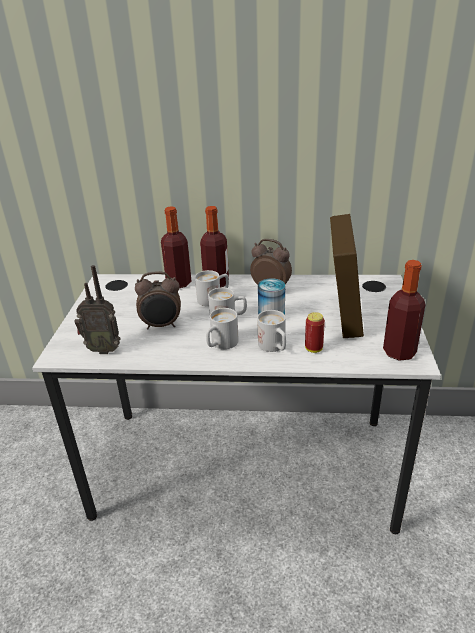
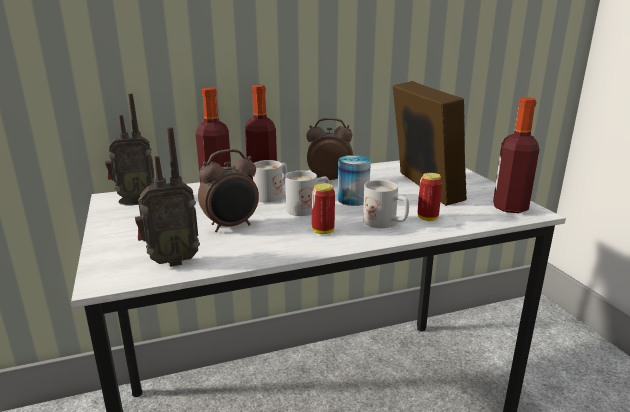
camera: 25 degrees left, 10 degrees down
white mug [206,308,239,349] -> can [312,183,335,234]
none -> radio [105,93,155,201]

